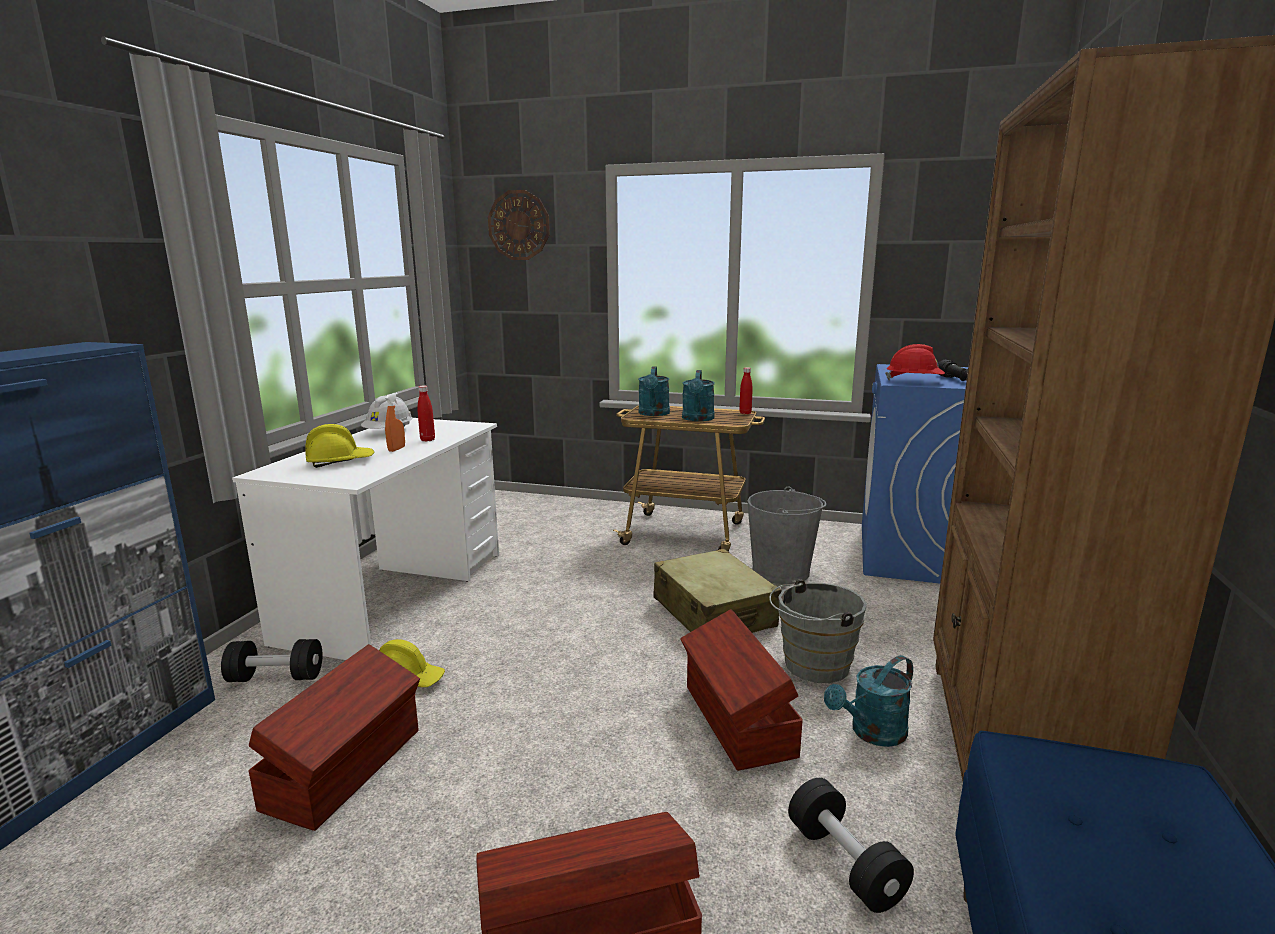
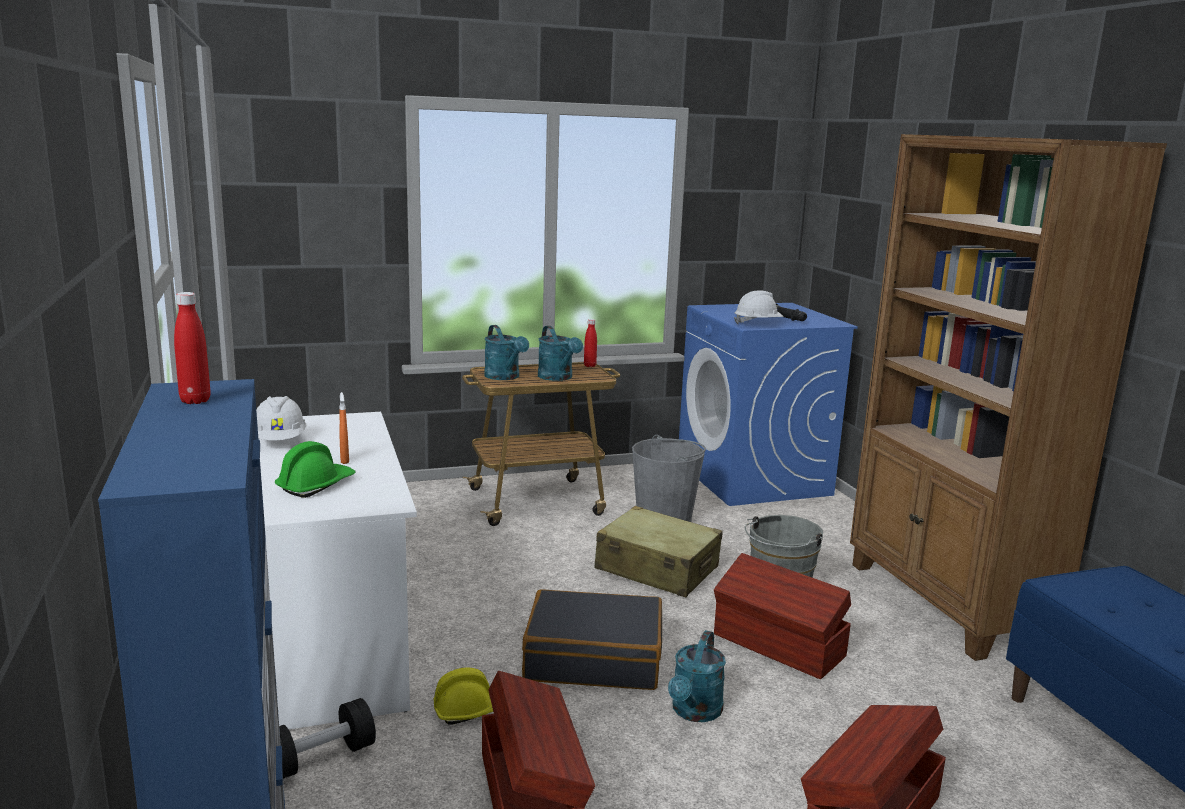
camera: 35 degrees left, 0 degrees up
yellow hard hat [305,424,374,468] -> green hard hat [275,441,355,498]
red bottle [418,385,435,442] -> red bottle moved to [174,292,211,404]
wall clock [488,190,550,260] -> none
black dumbbell [788,778,914,913] -> none
turquoise watering can [824,655,913,747] -> turquoise watering can moved to [668,630,726,722]
red hard hat [885,344,945,380] -> white hard hat [734,290,784,325]
none -> black suitcase [522,589,662,690]

